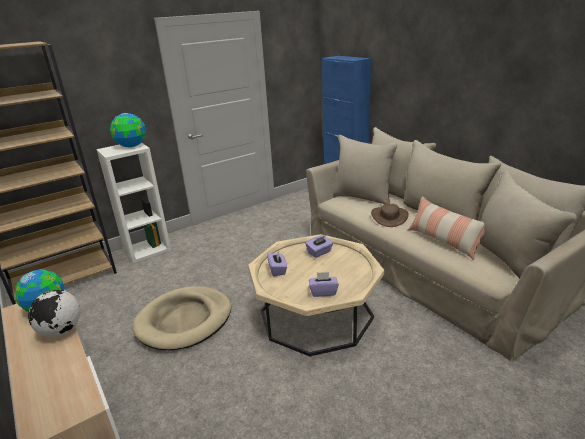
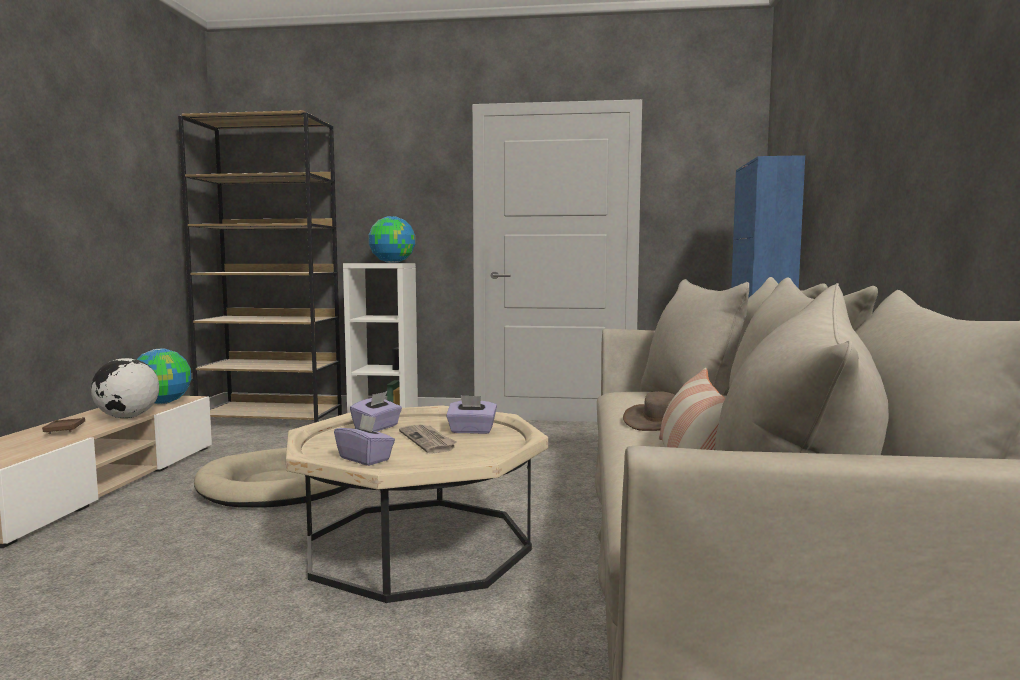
camera: 40 degrees right, 20 degrees down
none -> brown tray [42,417,85,434]
none -> newspaper [399,425,456,454]

